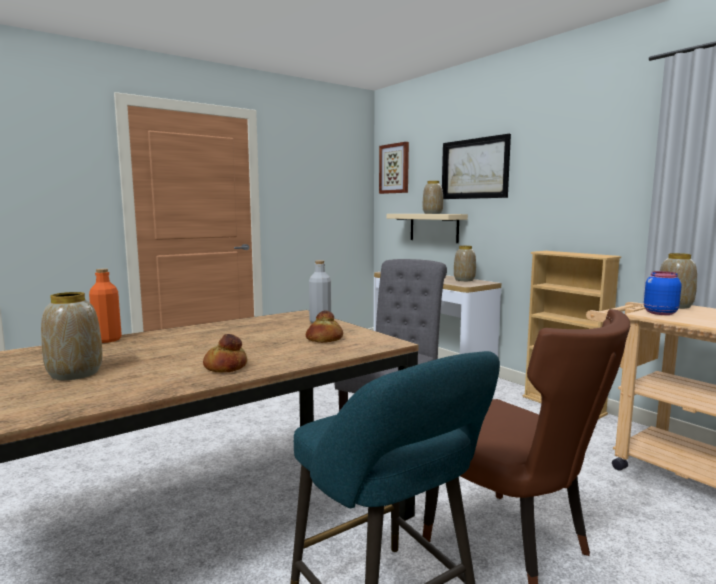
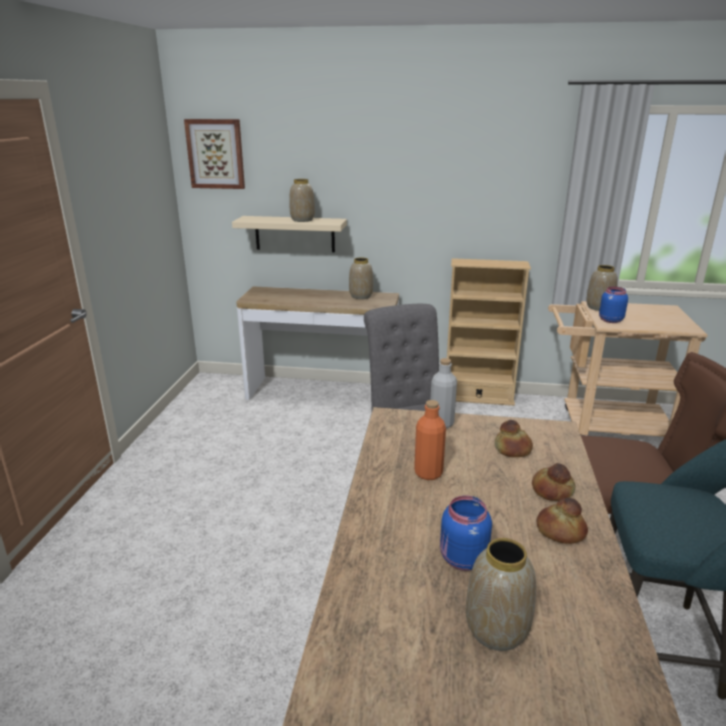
camera: 45 degrees left, 15 degrees up
orange bottle [89,269,122,343] -> orange bottle moved to [414,400,446,480]
picture [442,134,511,199] -> none
none -> blue jar [440,495,492,571]
none -> bread [532,463,575,501]

